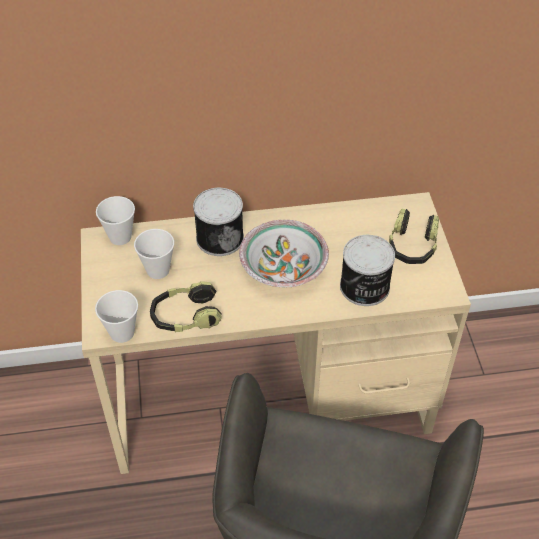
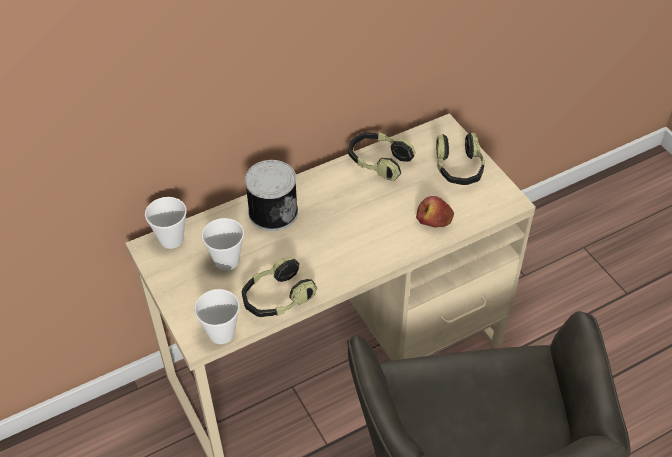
camera: 20 degrees left, 0 degrees up
bowl [239,220,329,287] -> none
can [340,235,395,306] -> apple [416,196,454,228]
none -> headphones [348,132,416,181]

